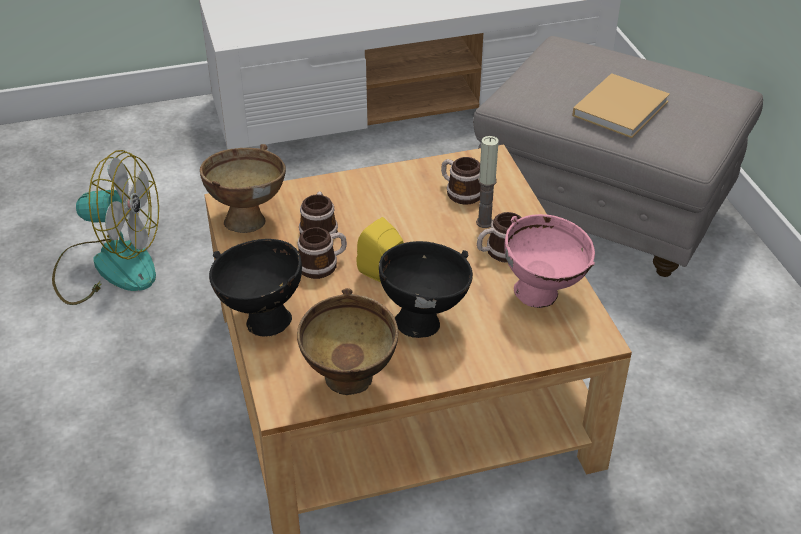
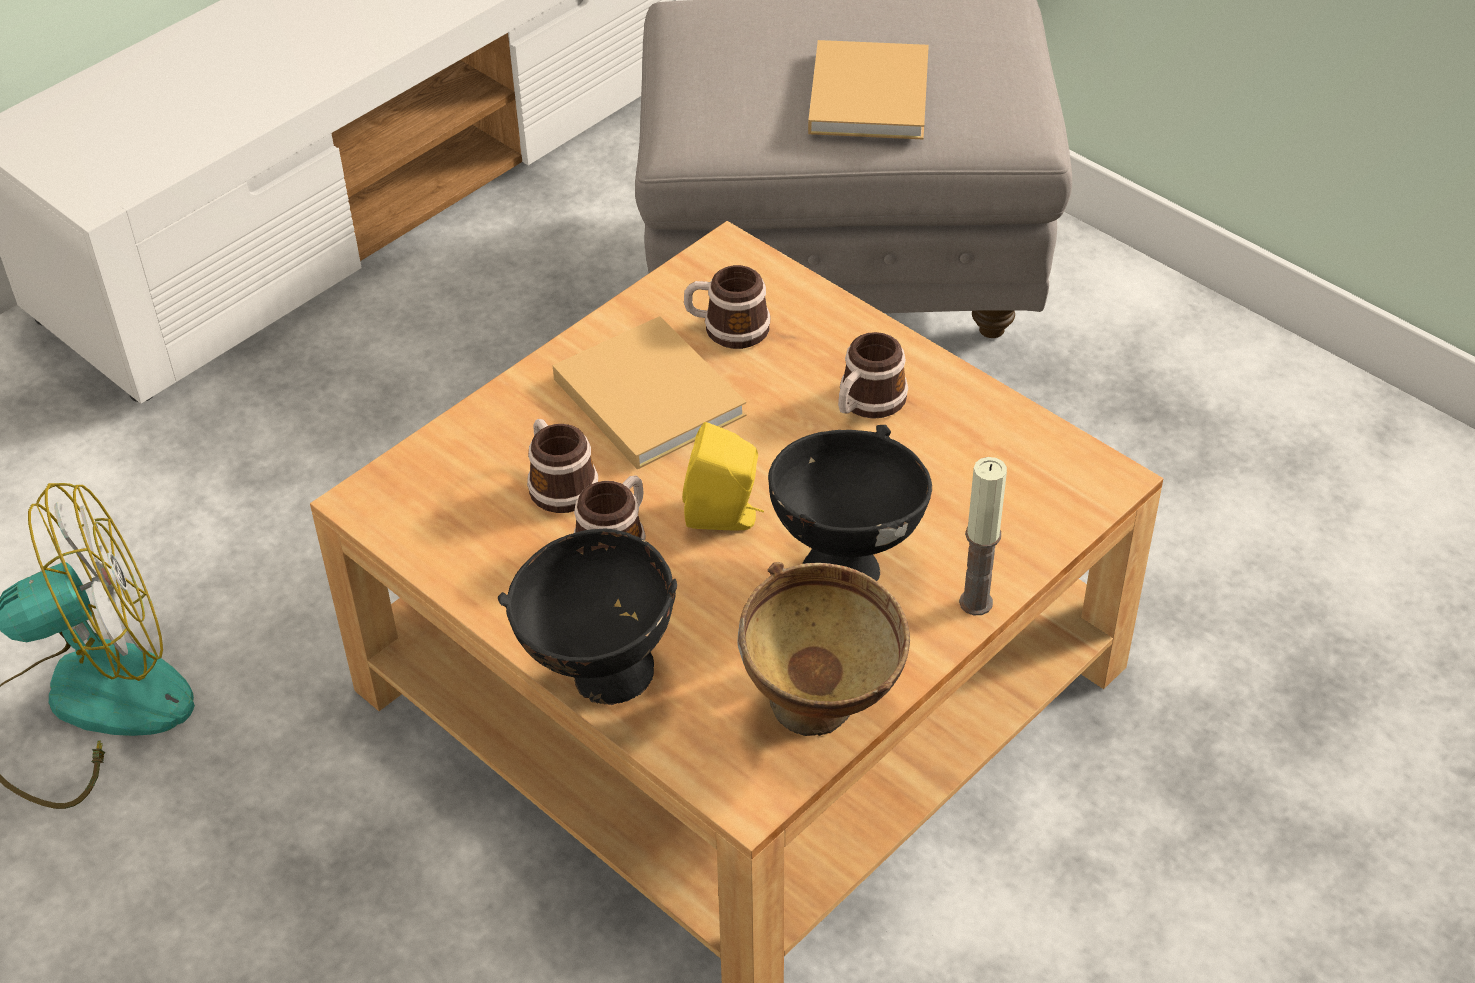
camera: 30 degrees left, 5 degrees up
brown bowl [200,144,286,233] -> none
candle [476,136,499,228] -> candle moved to [959,457,1007,615]
pink bowl [504,214,595,308] -> none
none -> beige book [553,316,747,470]

